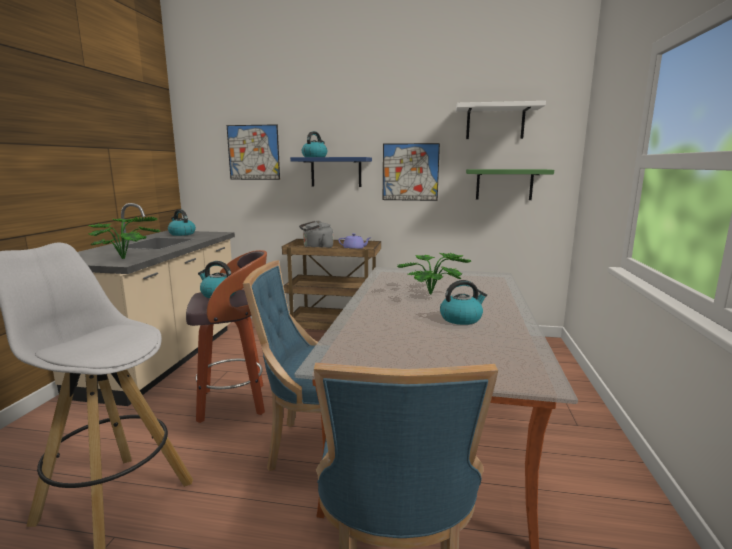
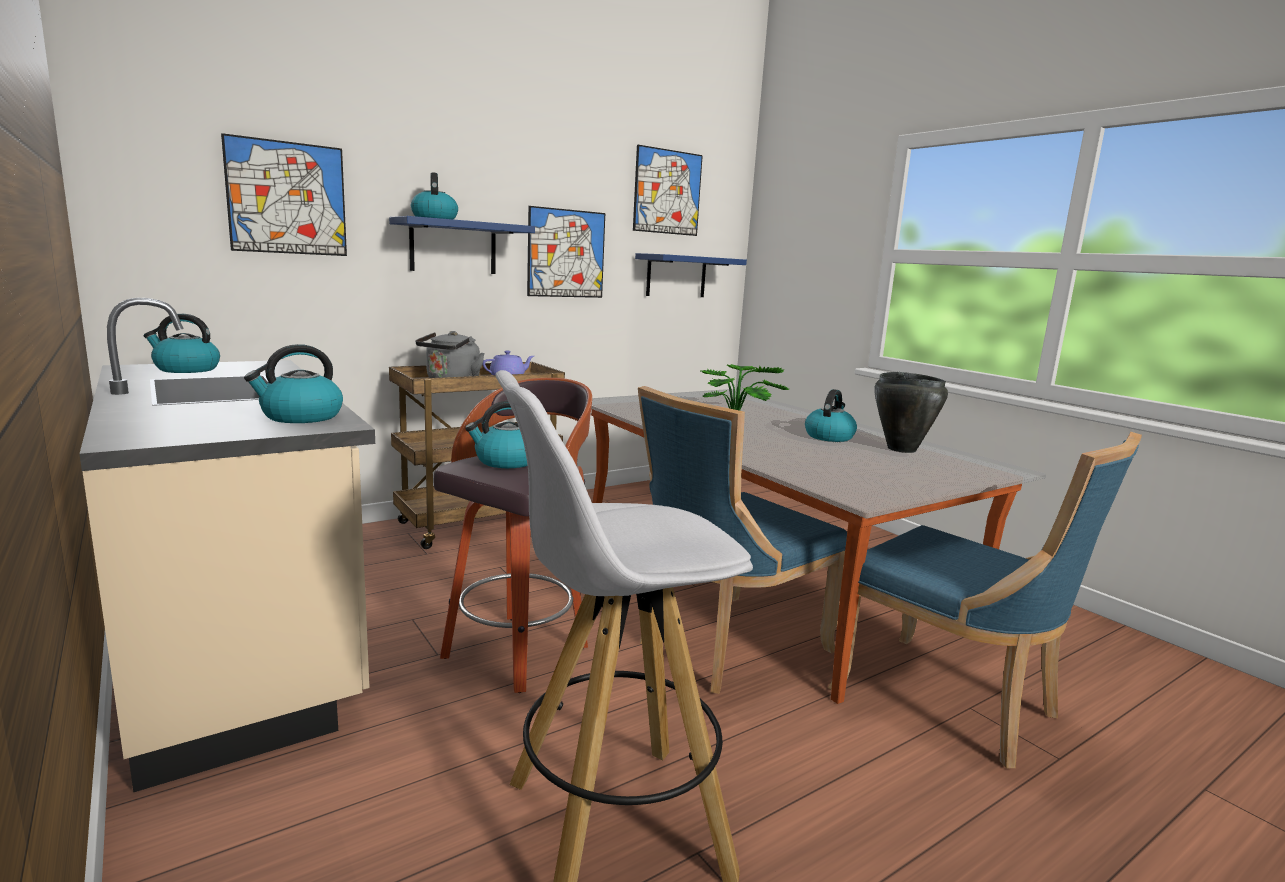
camera: 45 degrees left, 0 degrees up
potted plant [88,216,160,259] -> kettle [244,344,343,423]
white shelf [456,101,546,139] -> picture [633,145,703,236]
green shelf [466,169,554,200] -> blue shelf [635,253,747,297]
none -> black cooking pot [874,372,948,453]

